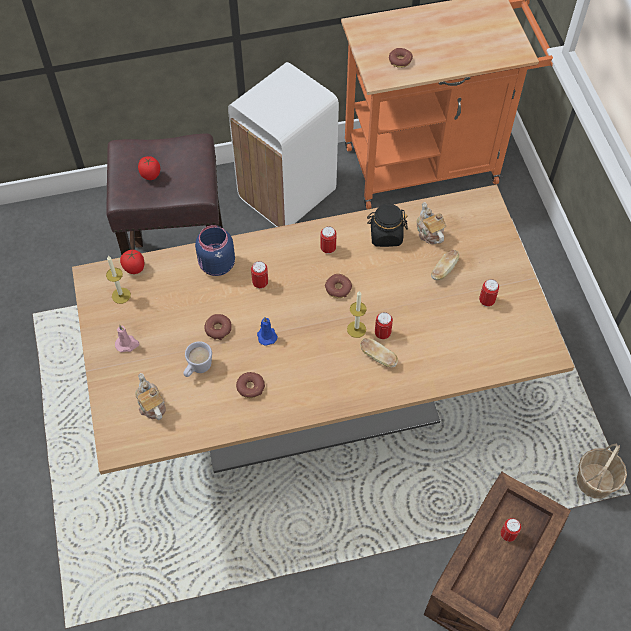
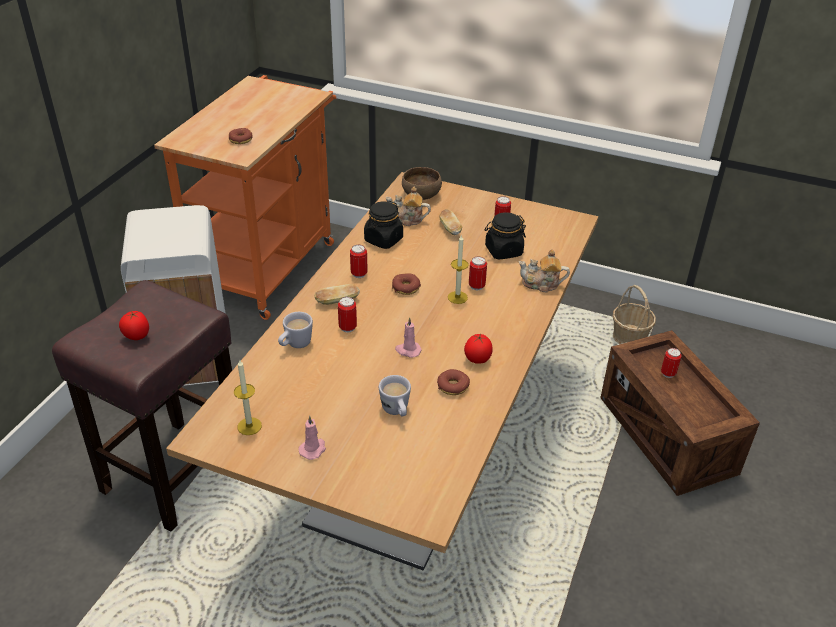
camera: 55 degrees left, 20 degrees down
tomato [120,250,144,274] -> tomato moved to [464,333,493,364]
teapot [136,373,166,420] -> teapot moved to [519,249,570,292]
blue jar [195,225,235,276] -> white mug [278,312,313,348]
donut [204,314,232,340] -> none
blue candle [257,317,278,346] -> pink candle [395,317,422,358]
bread [360,338,398,367] -> bread moved to [315,284,360,305]
none -> brown bowl [402,167,442,200]
none -> black jar [485,212,526,259]

